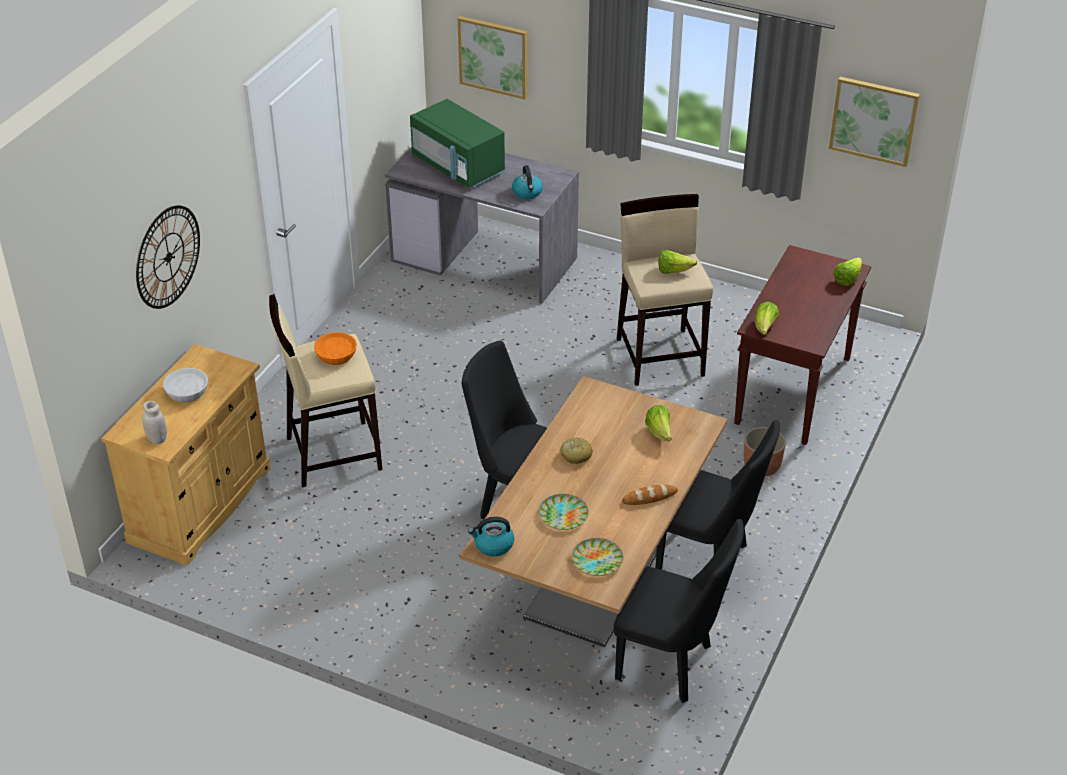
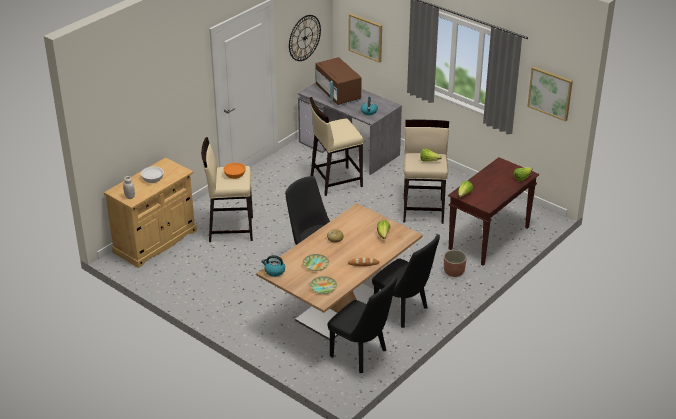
camera: 15 degrees right, 5 degrees down
wall clock [136,205,200,309] -> wall clock moved to [289,15,321,61]
green microwave [410,99,505,188] -> brown microwave [315,57,362,105]
none -> beige stool [310,97,363,196]

